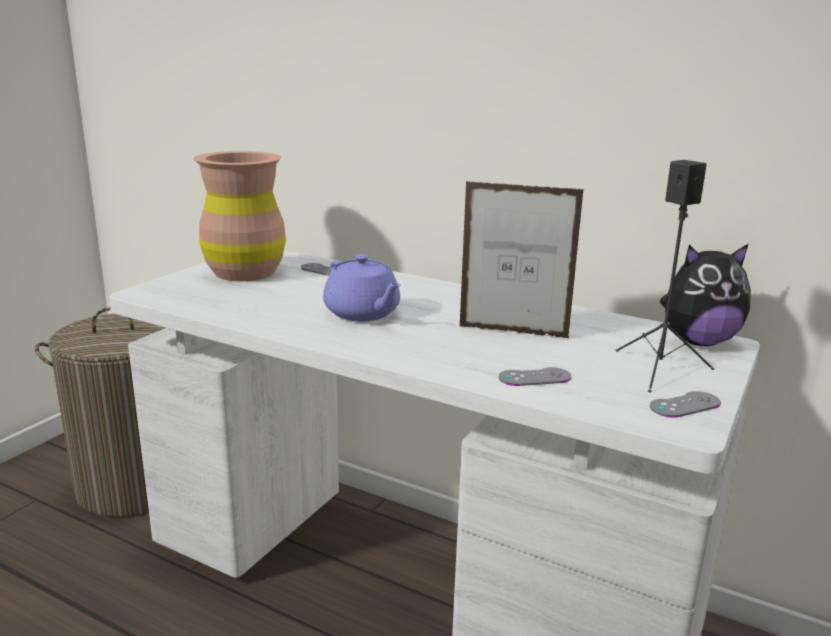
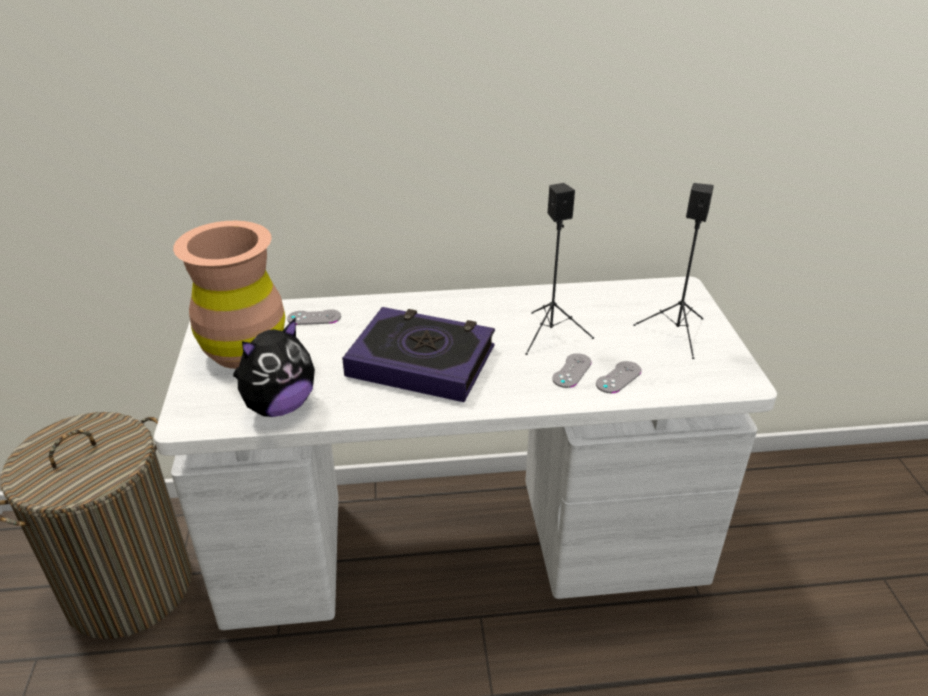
camera: 35 degrees left, 15 degrees up
purple teapot [323,254,401,321] -> book [342,307,495,402]
picture frame [460,181,584,338] -> black speaker [525,183,594,355]
grey game controller [650,391,721,418] -> grey game controller moved to [552,353,592,388]
plush toy [660,244,751,346] -> plush toy moved to [233,318,315,417]

